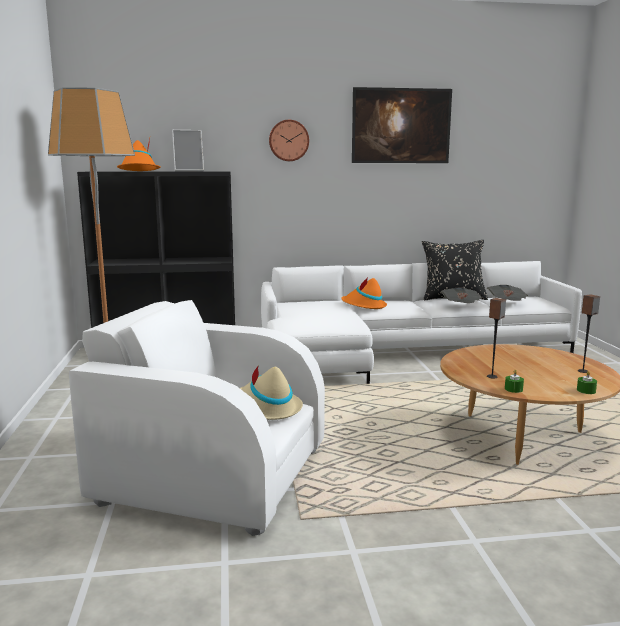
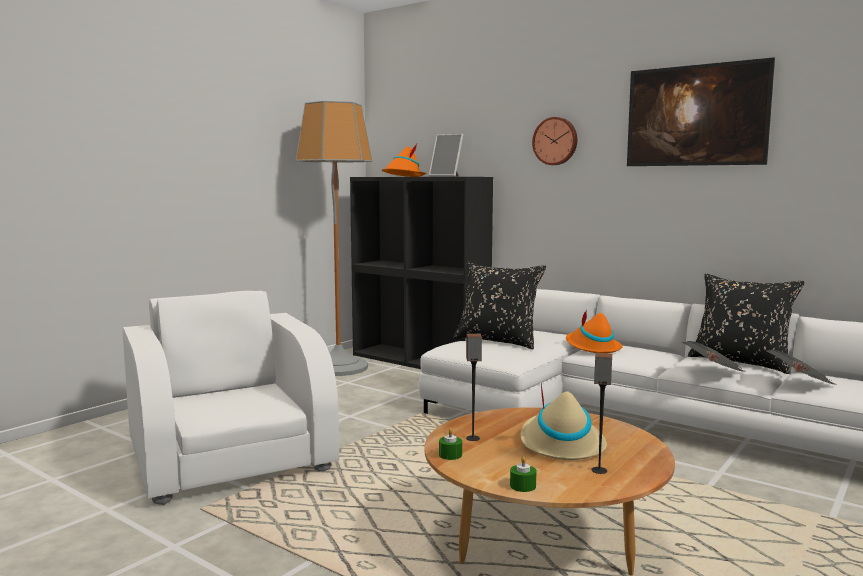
camera: 45 degrees right, 5 degrees down
beige hat [240,365,303,420] -> beige hat moved to [521,383,607,460]
none -> black pillow [453,262,546,350]

